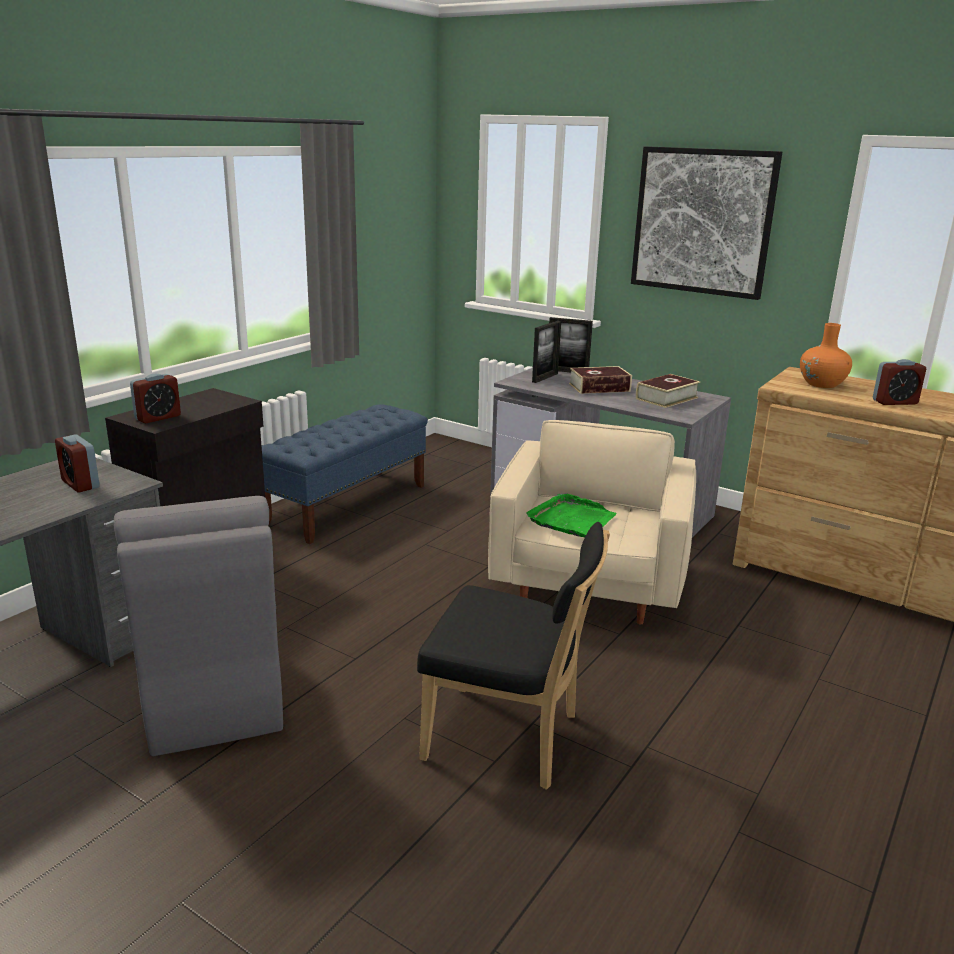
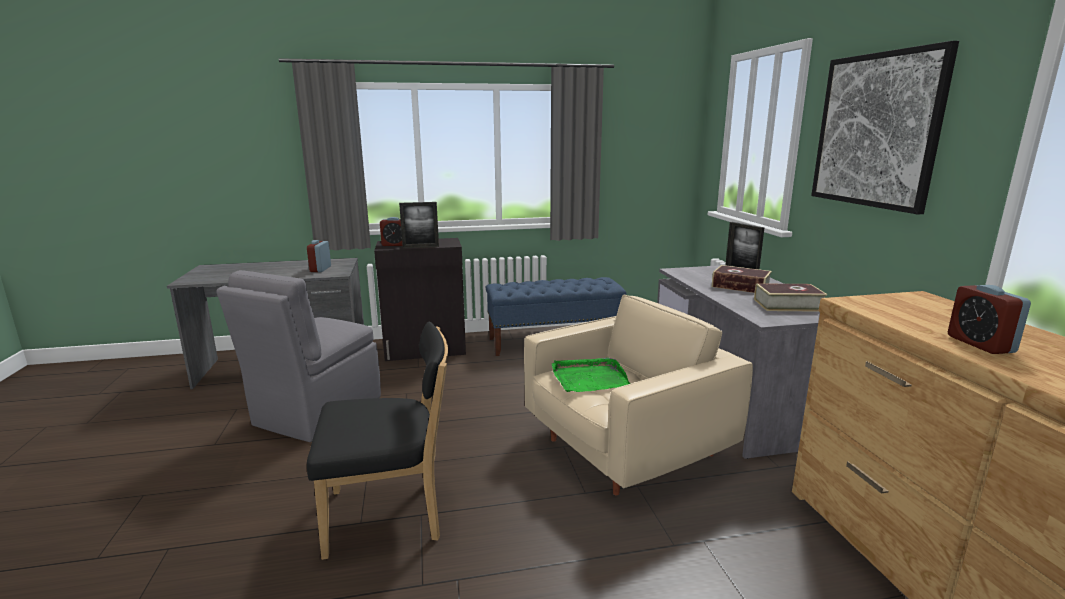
camera: 45 degrees right, 5 degrees down
black chair [417,522,610,790] -> black chair turned 75 degrees counterclockwise [307,322,448,560]
picture frame [532,321,561,383] -> picture frame moved to [399,202,439,248]
orange vase [800,323,852,388] -> none
alarm clock [873,359,926,405] -> alarm clock turned 45 degrees clockwise [948,285,1031,354]

